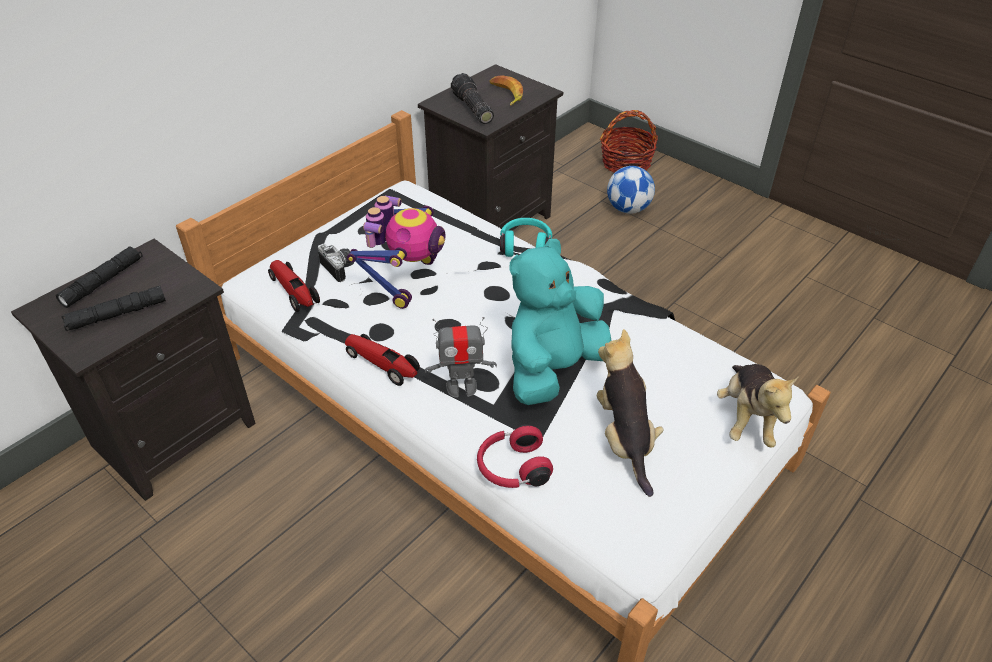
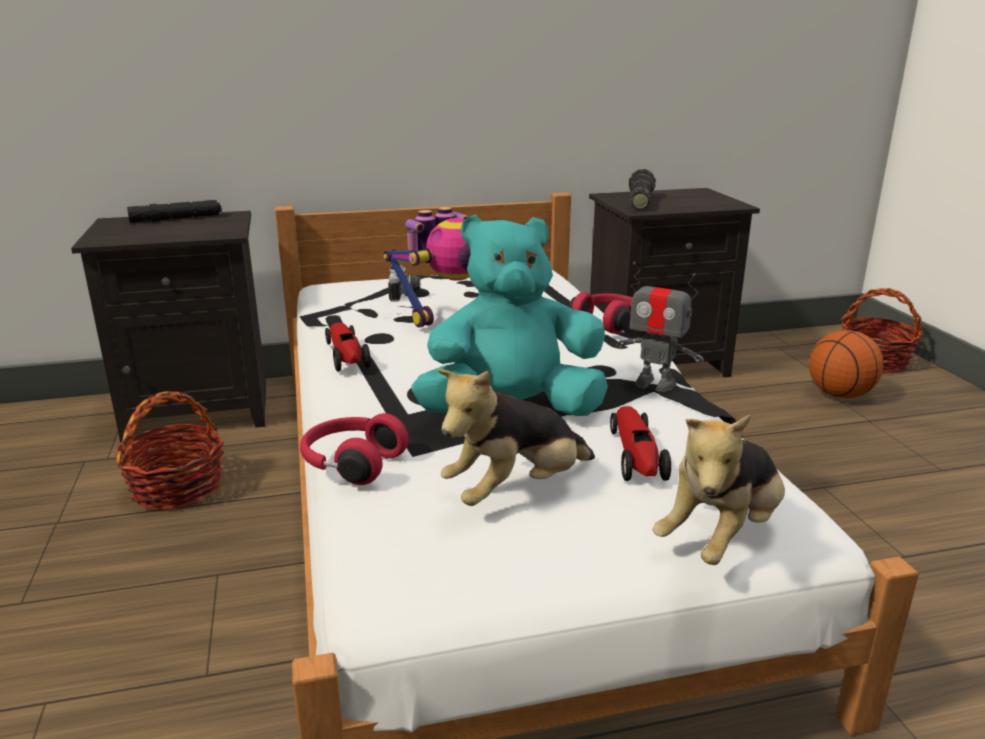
camera: 35 degrees right, 20 degrees down
black flashlight [61,286,166,331] -> none
toy car [268,260,320,312] -> toy car moved to [610,406,671,481]
toy robot [425,317,497,398] -> toy robot moved to [615,262,704,392]
banana [489,75,523,106] -> none
turquoise headphones [500,218,552,257] -> red headphones [569,292,633,334]
plush toy [597,329,664,497] -> plush toy turned 150 degrees counterclockwise [437,369,595,506]
football [607,166,655,214] -> basketball [809,330,884,398]
none -> basket [116,391,224,510]

